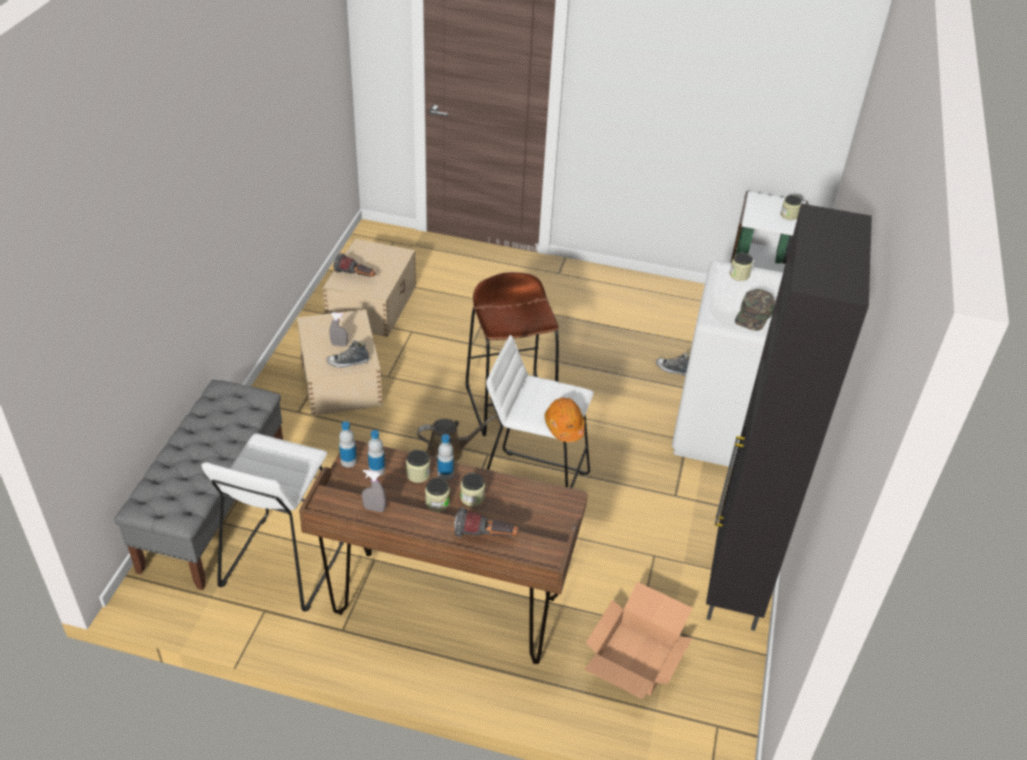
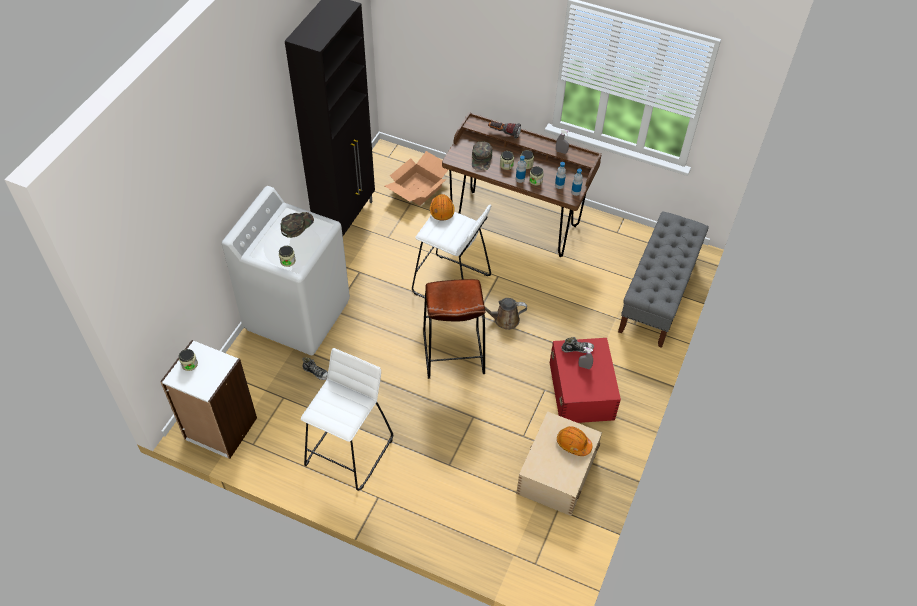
camera: 170 degrees left, 10 degrees up
white stool [201,433,344,612] -> white stool moved to [301,348,393,491]
beige storage box [297,309,383,416] -> red storage box [549,338,621,423]
flashlight [333,253,376,277] -> orange hard hat [557,426,592,456]
none -> green cap [472,141,492,170]

